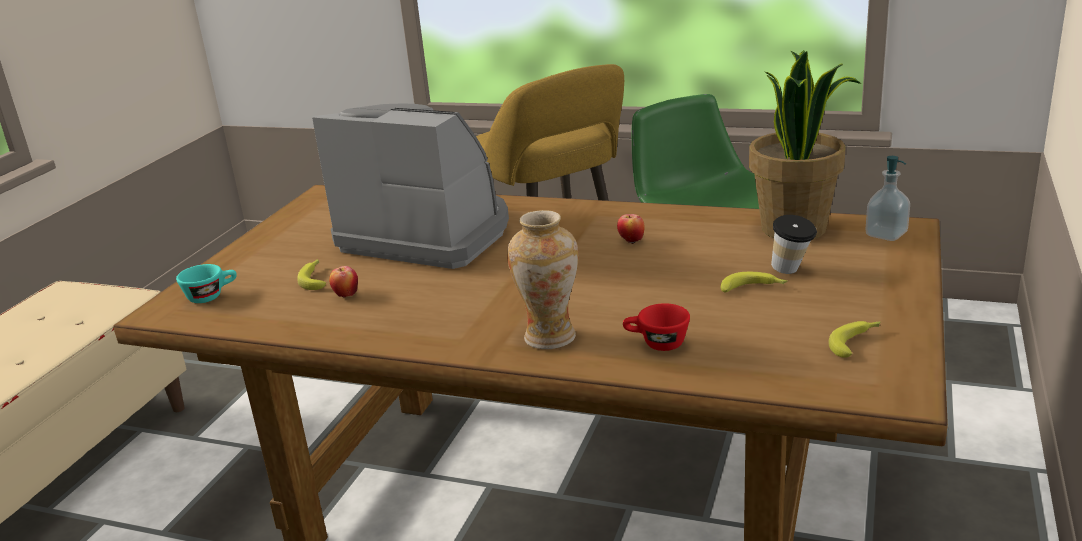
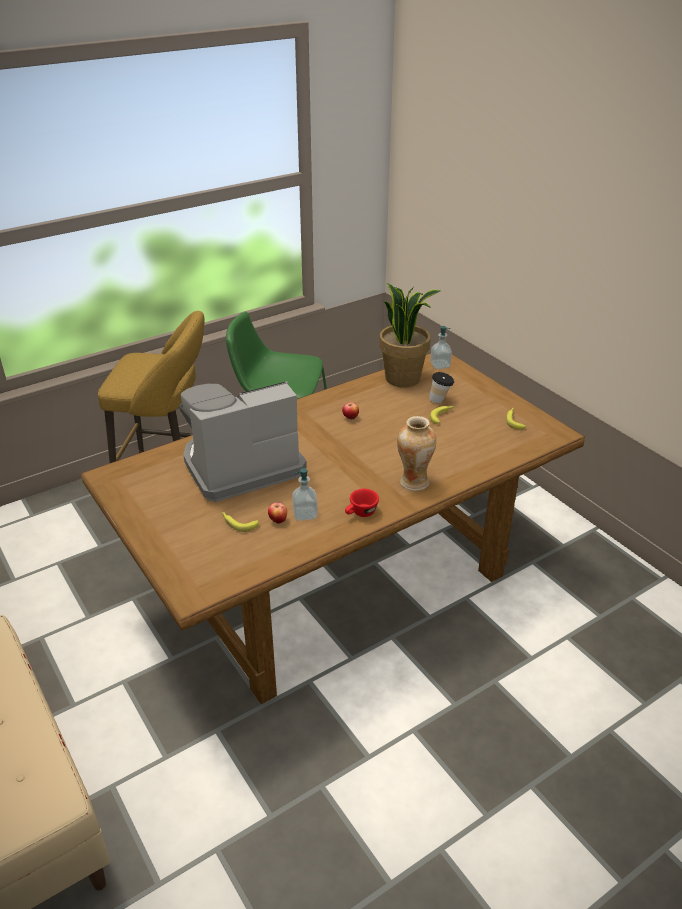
camera: 55 degrees left, 10 degrees up
turquoise cup [176,264,237,303] -> none
red cup [623,303,690,351] -> red cup moved to [345,489,379,517]
none -> soap dispenser [292,468,318,521]

